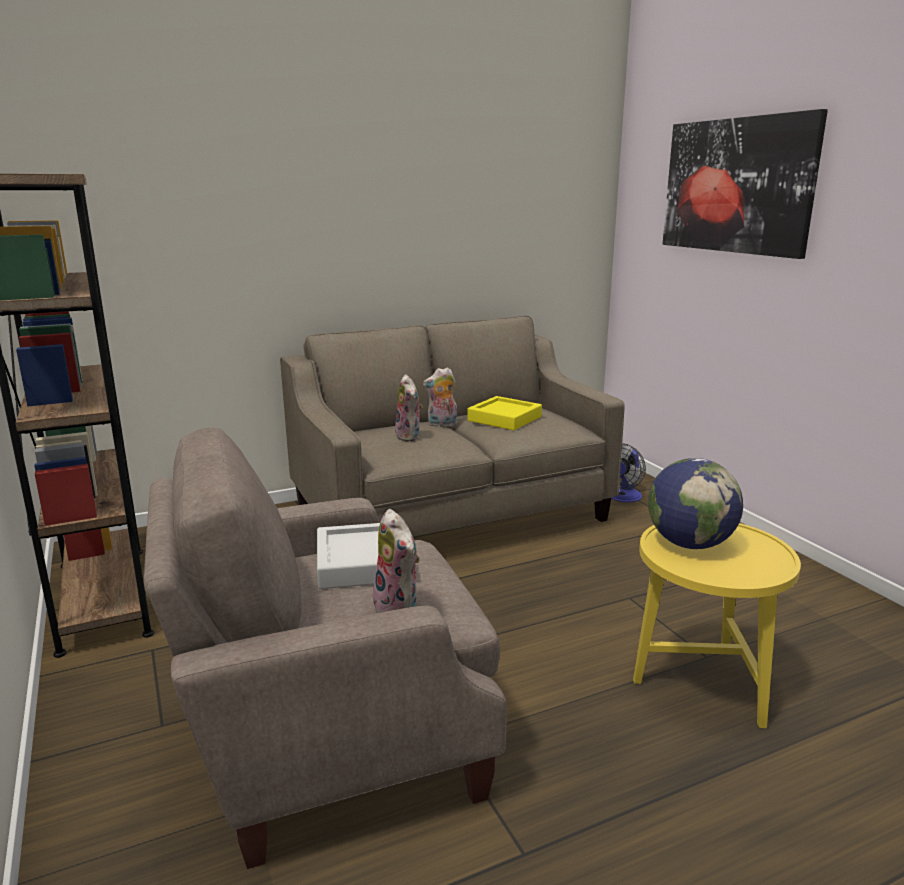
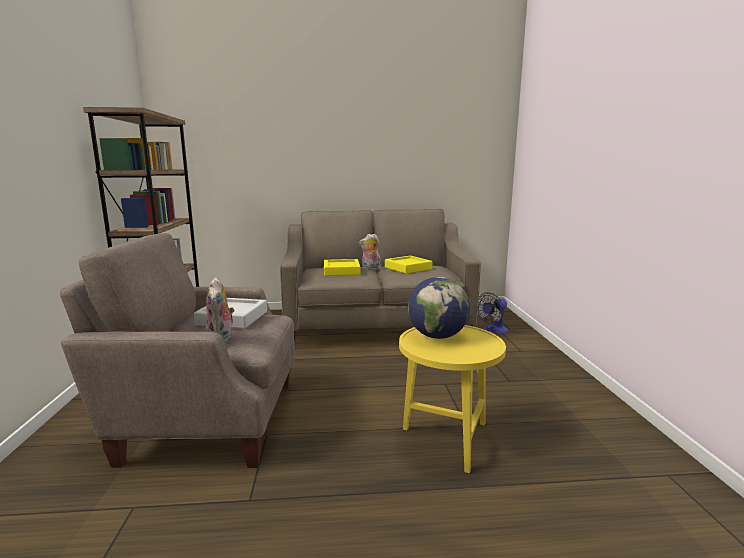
camera: 20 degrees right, 5 degrees down
plush toy [395,374,423,442] -> yellow tray [324,259,361,276]
picture [662,109,828,259] -> none

